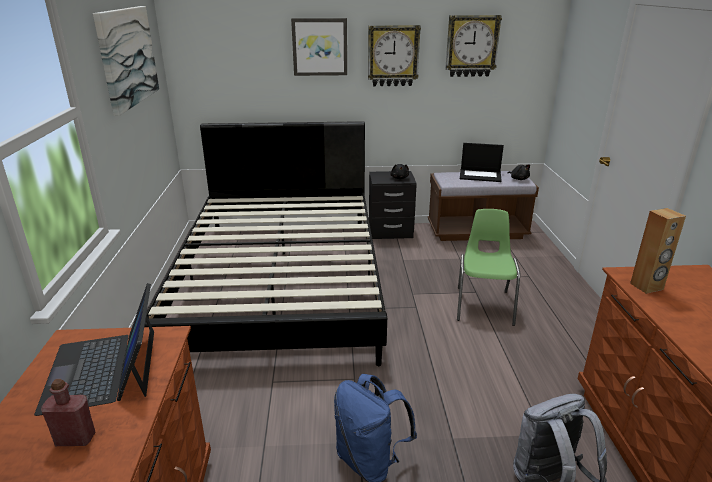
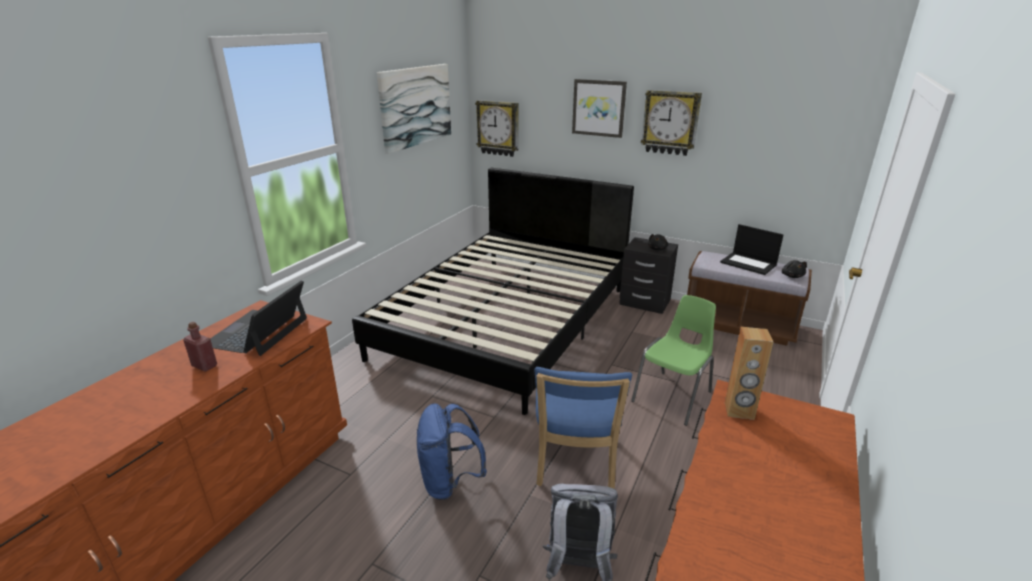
camera: 30 degrees right, 0 degrees up
wall clock [445,15,502,77] -> wall clock moved to [475,100,519,157]
none -> blue chair [535,367,632,489]

